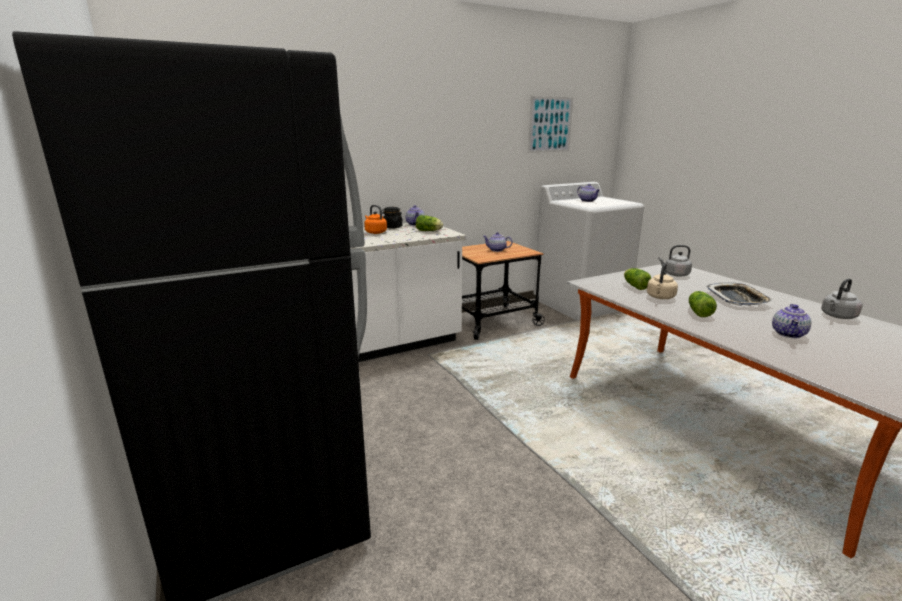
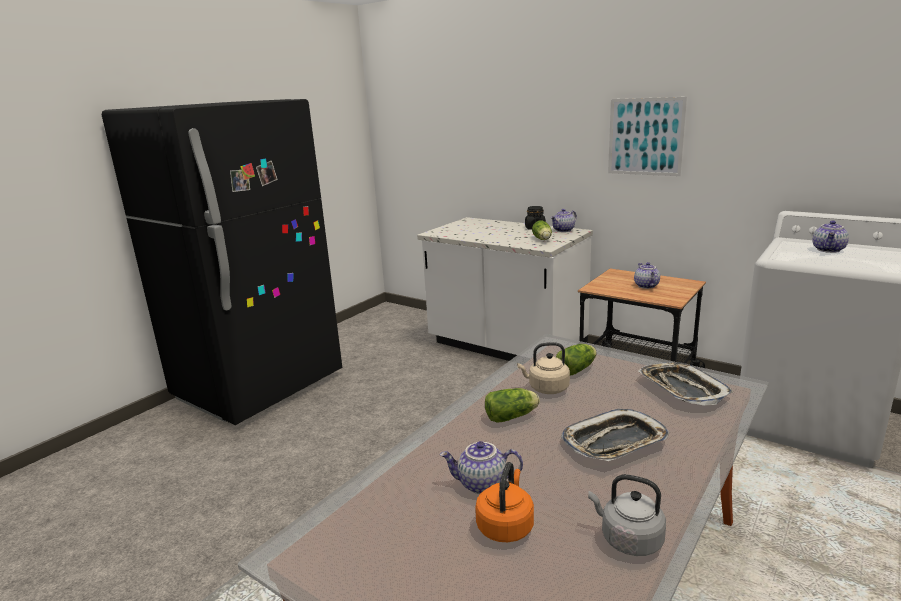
camera: 65 degrees right, 0 degrees up
orange kettle [364,205,387,234] -> orange kettle moved to [475,462,534,542]
picture [528,96,573,153] -> picture moved to [608,97,687,176]
grey kettle [658,245,692,277] -> tray [638,362,734,406]

